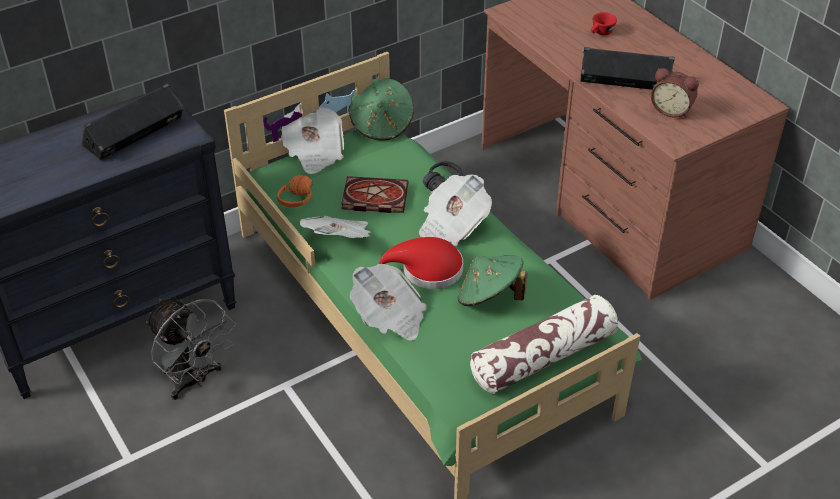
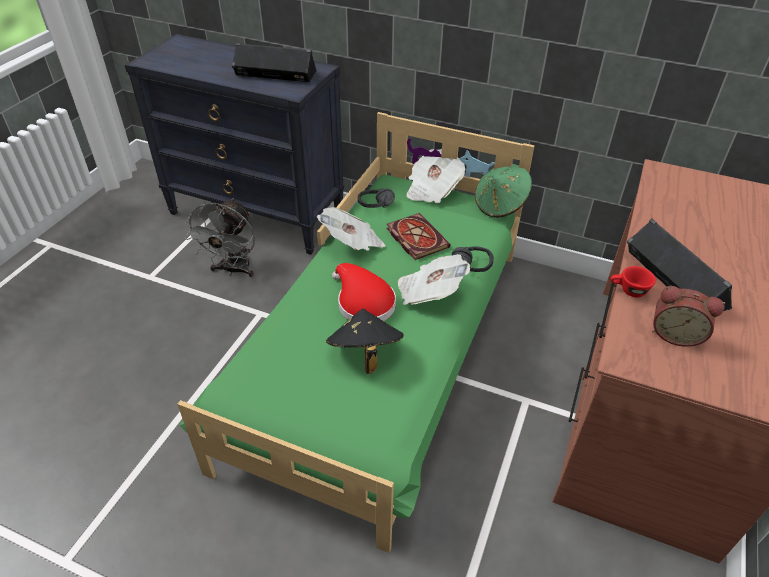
camera: 55 degrees right, 0 degrees up
orange headphones [277,175,313,207] -> black headphones [358,188,395,208]
newspaper [349,264,427,341] -> none
green hat [457,255,527,306] -> black hat [326,309,404,374]
pillow [470,295,618,394] -> none
red cup [591,12,617,35] -> red cup moved to [611,266,656,297]
alarm clock [651,68,699,118] -> alarm clock turned 60 degrees counterclockwise [652,286,725,347]

